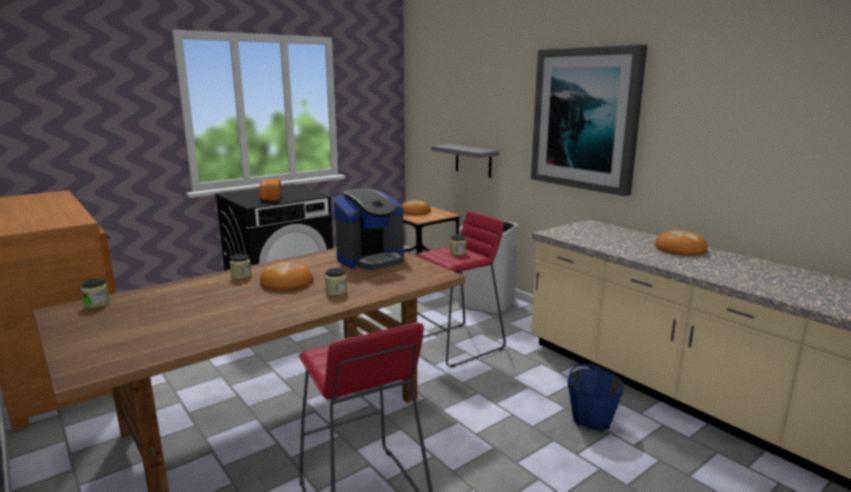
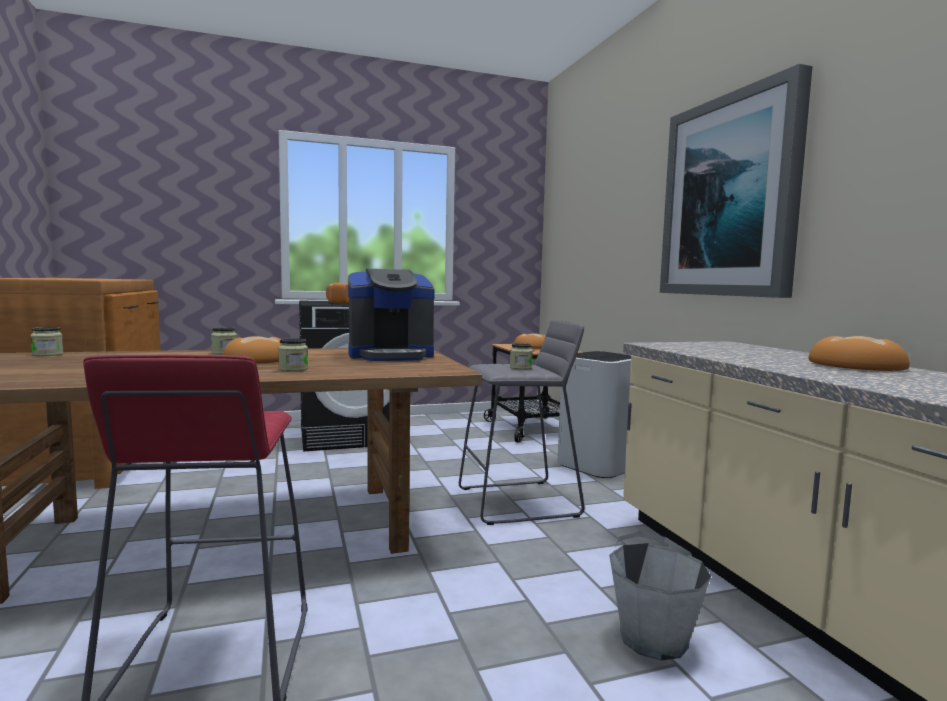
camera: 20 degrees right, 10 degrees down
red stool [416,211,506,368] -> grey stool [459,319,585,525]
grey shelf [431,144,499,178] -> none
blue bucket [568,363,624,432] -> grey bucket [609,531,711,661]

